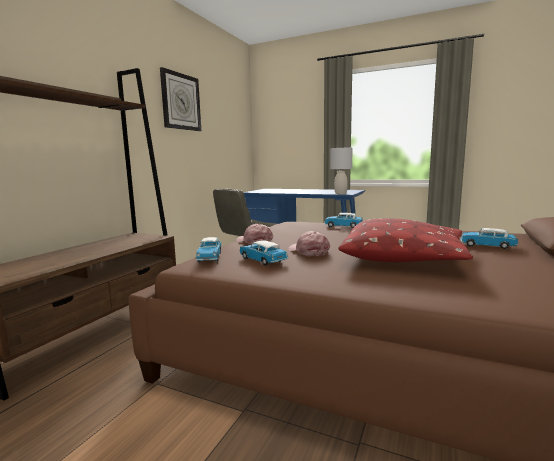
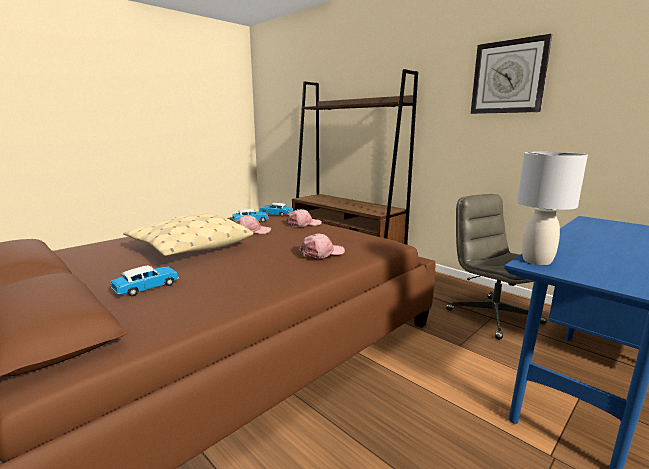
camera: 110 degrees right, 5 degrees up
toy car [324,213,363,228] -> pink cap [299,234,345,258]
red pillow [338,218,473,262] -> beige pillow [123,213,253,256]

